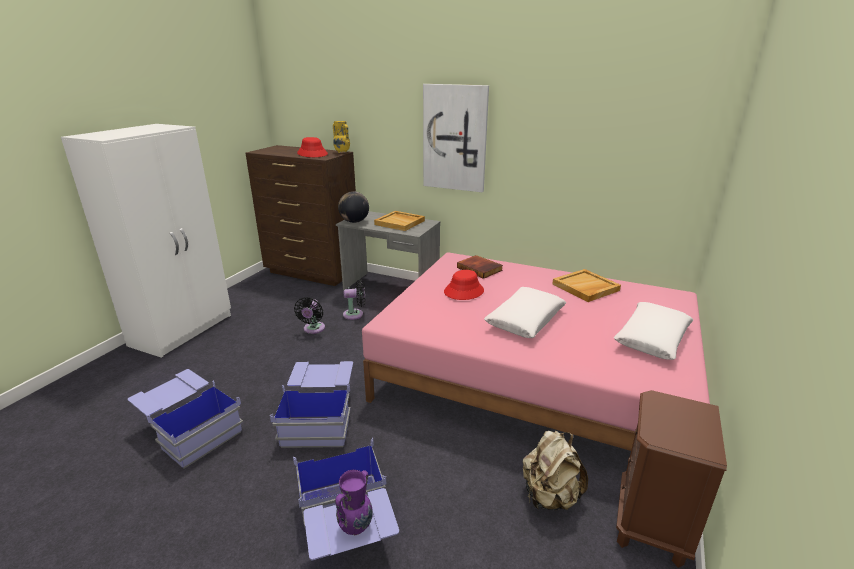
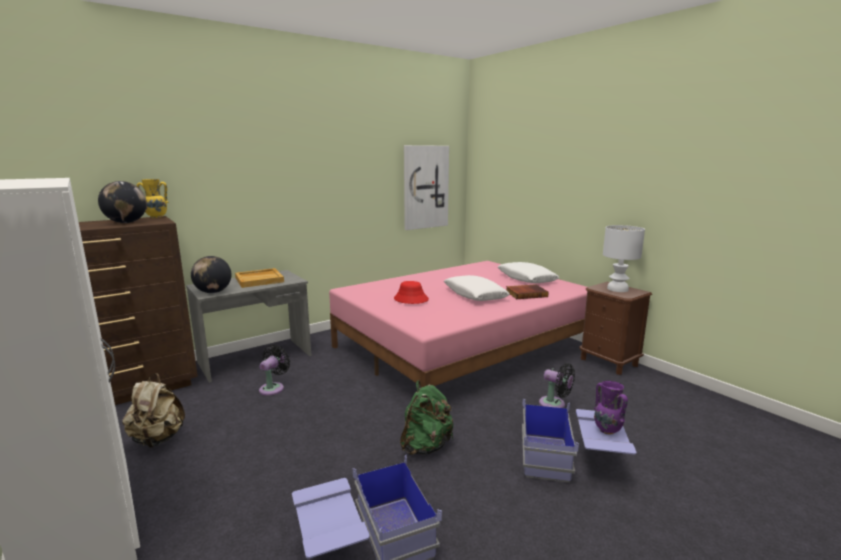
camera: 60 degrees left, 10 degrees down
blue storage box [270,361,353,448] -> green backpack [400,380,454,455]
black fan [294,297,325,334] -> black fan moved to [539,363,575,408]
red hat [297,137,328,157] -> globe [98,181,147,223]
picture [423,84,489,192] -> picture moved to [404,145,449,230]
book [457,255,503,279] -> book moved to [506,284,549,299]
beige backpack [523,431,588,510] -> beige backpack moved to [122,373,185,448]
beige tray [552,269,621,302] -> none
none -> white table lamp [603,225,645,292]

